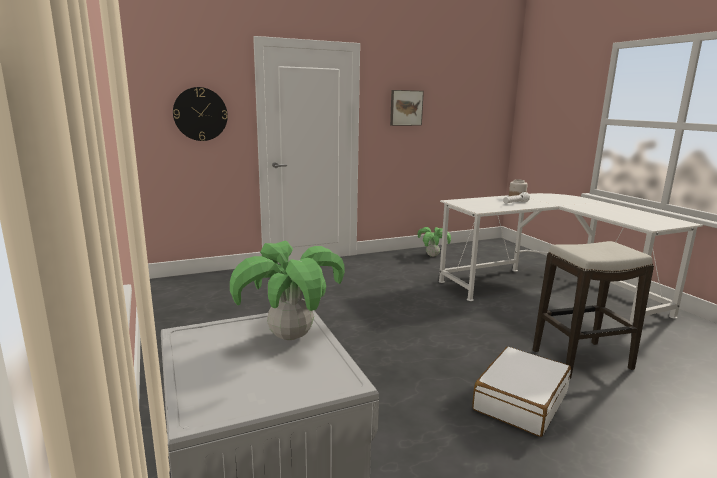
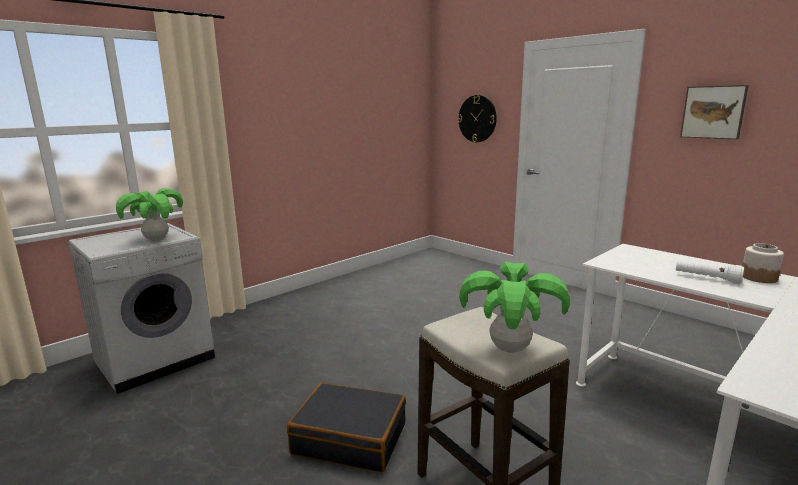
camera: 70 degrees right, 0 degrees up
potted plant [417,227,451,257] -> potted plant moved to [459,261,570,353]
white suitcase [472,347,571,437] -> black suitcase [287,383,406,472]

